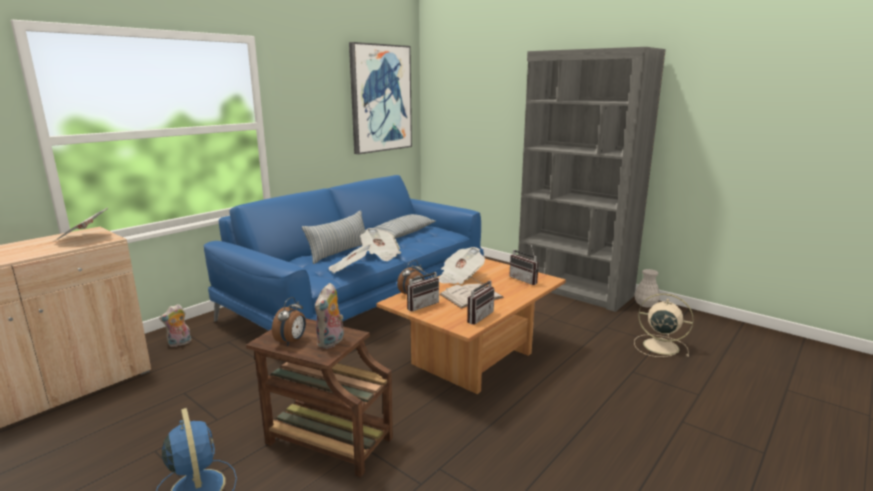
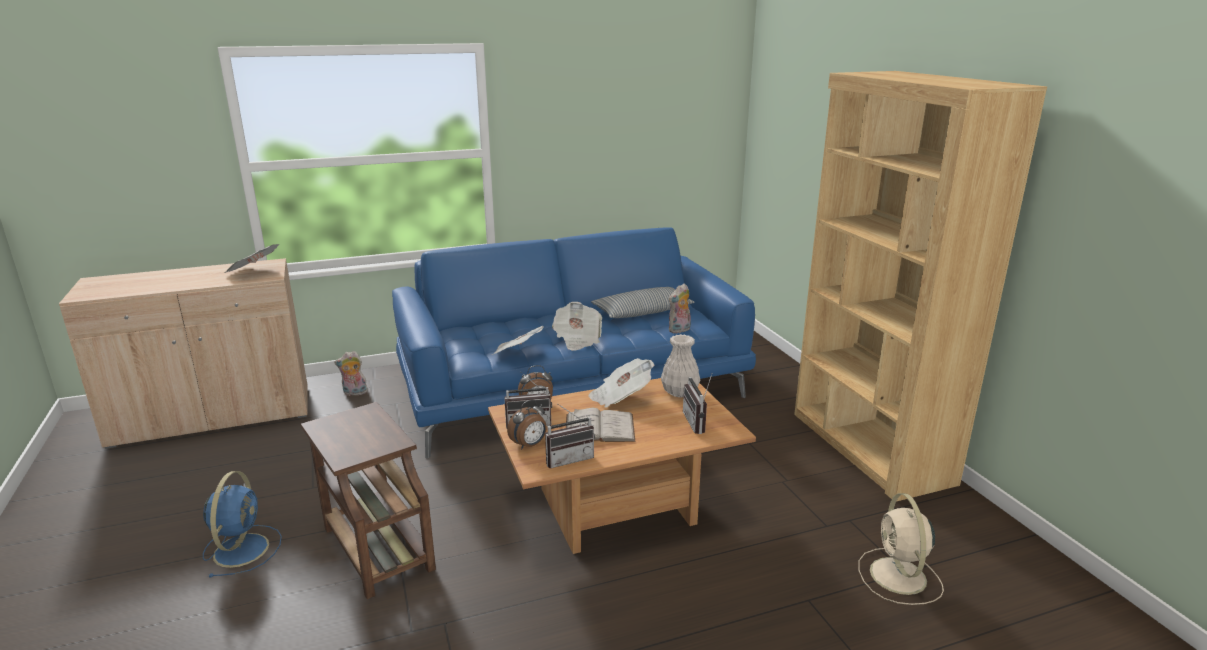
camera: 30 degrees right, 5 degrees up
alarm clock [272,297,306,346] -> alarm clock moved to [507,400,547,449]
pillow [302,210,366,264] -> none
plush toy [315,283,344,349] -> plush toy moved to [669,283,691,333]
picture [349,42,412,154] -> none
grey bookcase [518,47,666,312] -> brown bookcase [794,71,1047,502]
white vase [634,269,660,307] -> white vase moved to [661,334,700,397]
beige fan [634,293,694,357] -> beige fan turned 150 degrees counterclockwise [858,493,944,605]

